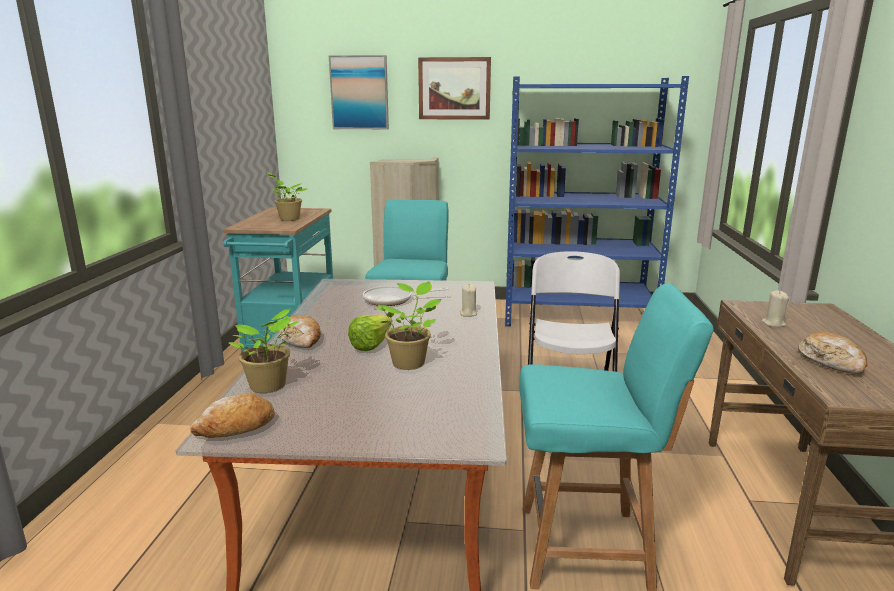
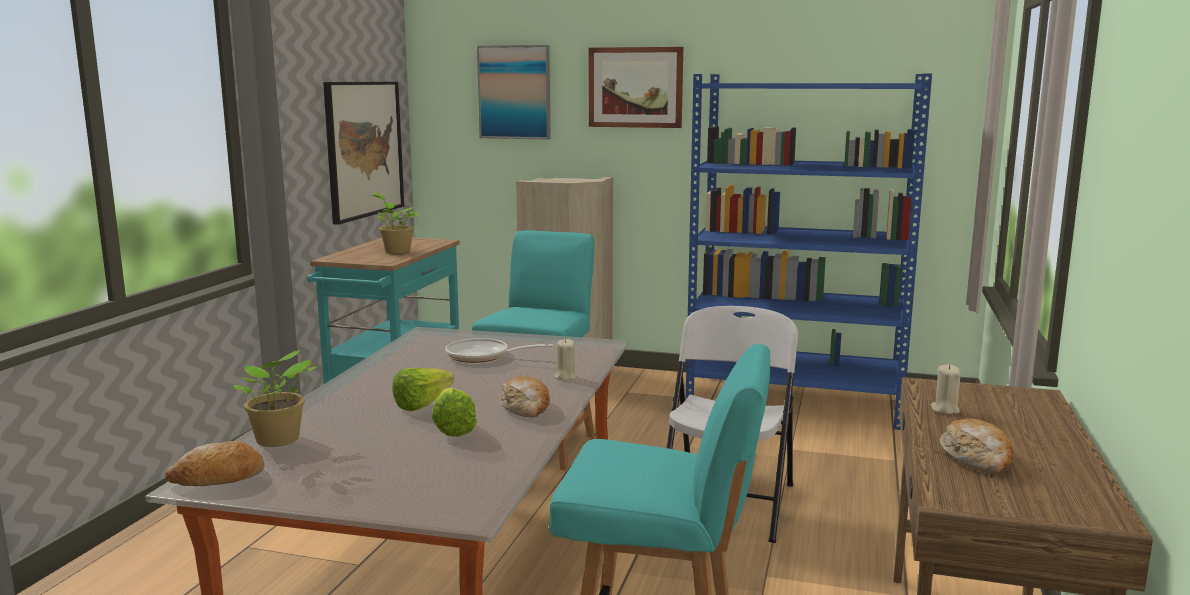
camera: 10 degrees right, 5 degrees down
bread [279,315,321,348] -> bread moved to [498,376,550,417]
potted plant [378,281,441,370] -> lettuce [431,387,477,437]
none -> picture [323,82,404,225]

